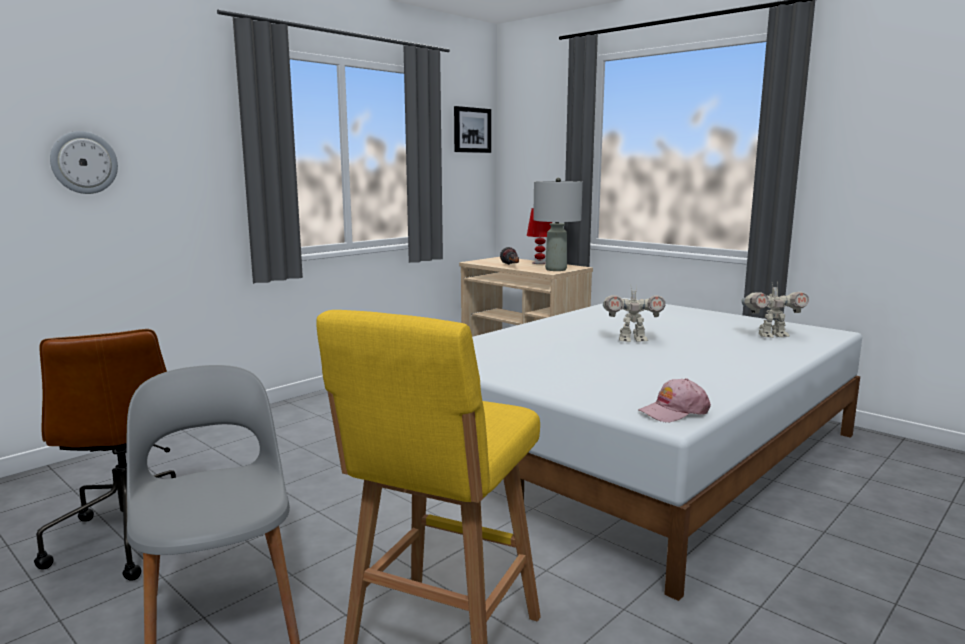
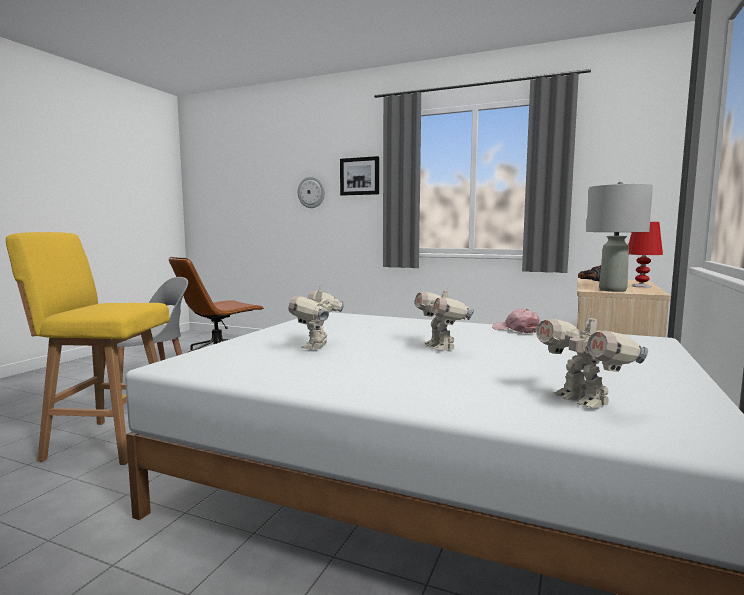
camera: 70 degrees right, 5 degrees down
picture [454,106,491,153] -> picture moved to [340,156,379,196]
pink cap [638,378,711,422] -> pink cap moved to [492,309,540,333]
none -> toy robot [288,286,344,350]

